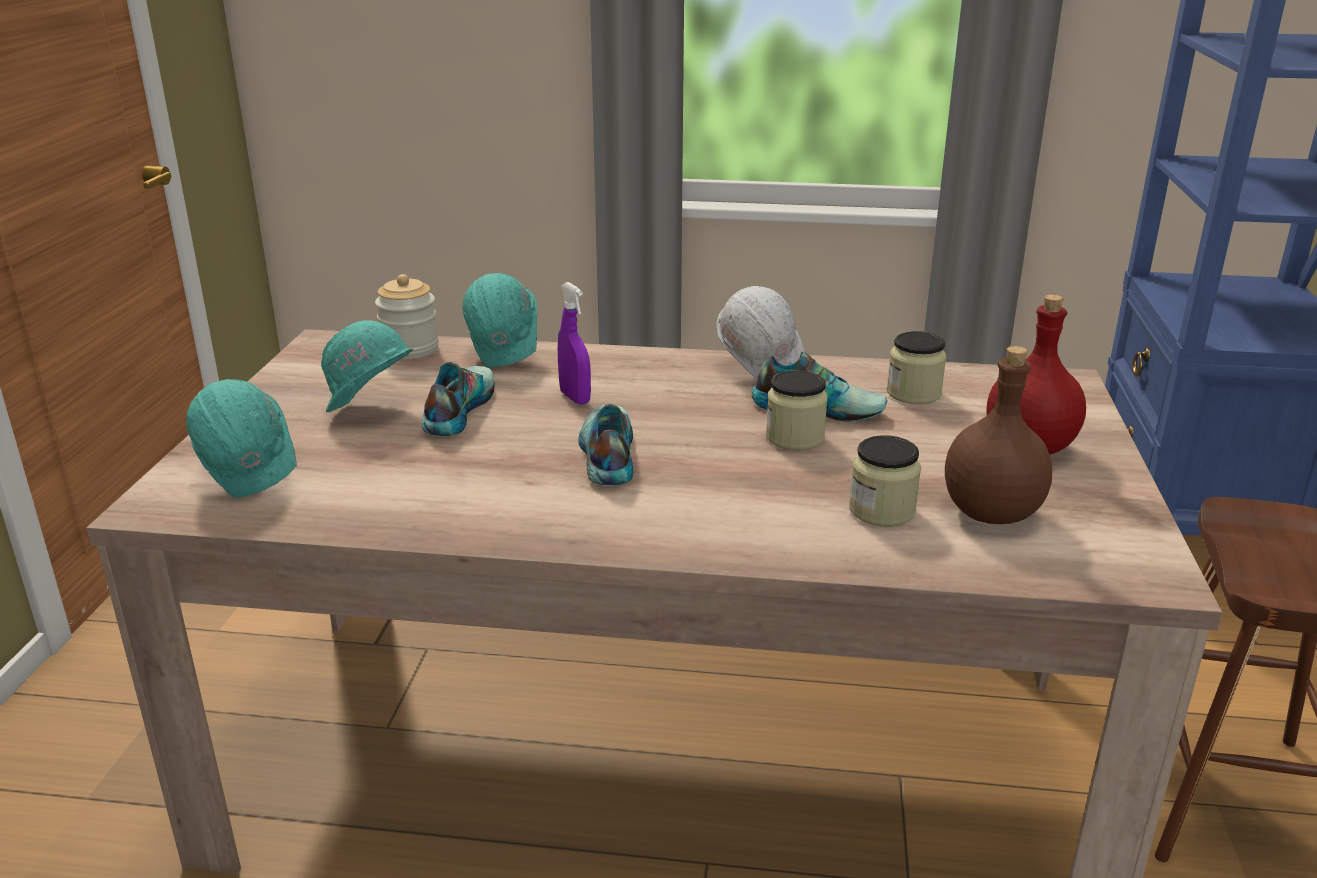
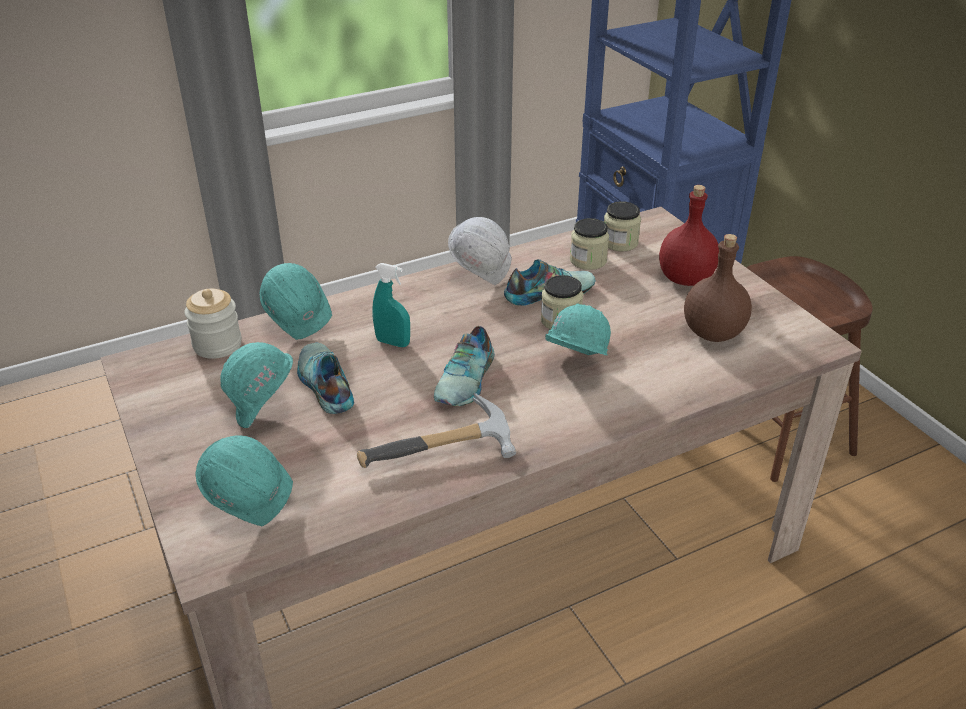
camera: 35 degrees left, 10 degrees up
purple spray bottle [558,282,591,405] -> turquoise spray bottle [372,263,410,347]
shoe [578,404,633,485] -> shoe turned 120 degrees counterclockwise [434,326,495,406]
jar [849,435,921,527] -> jar moved to [604,201,641,251]
none -> hammer [357,393,516,468]
none -> turquoise hard hat [545,304,611,355]

